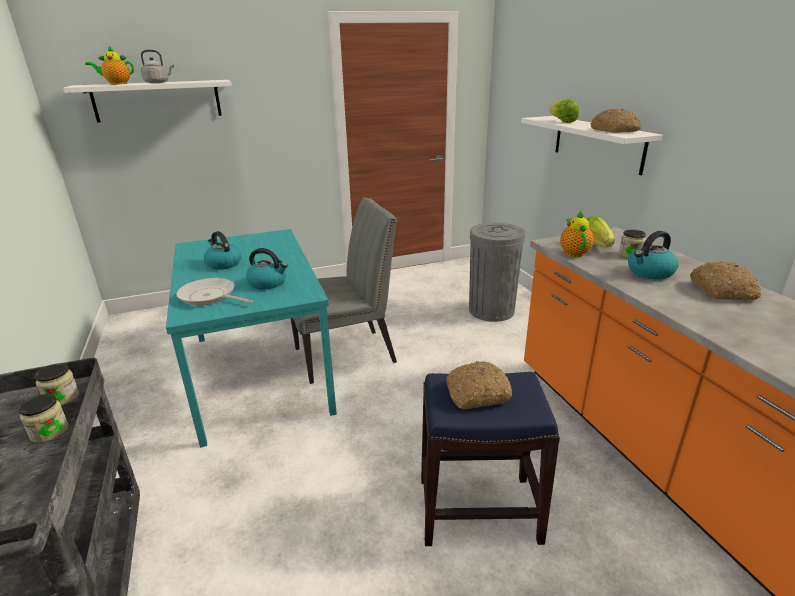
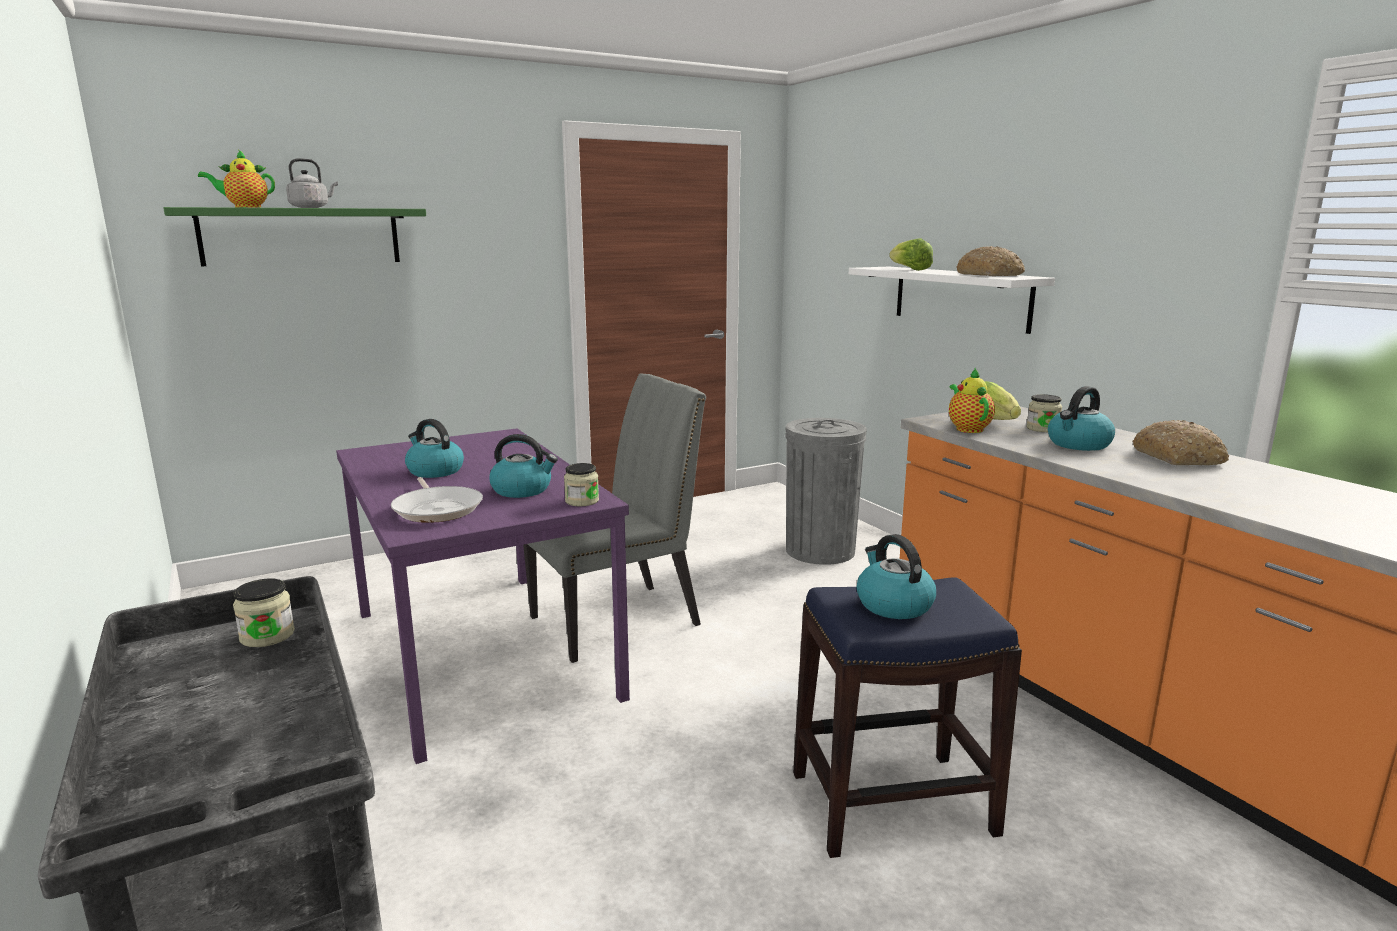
camera: 10 degrees left, 10 degrees down
jar [19,394,69,443] -> jar moved to [564,463,599,506]
white shelf [63,80,231,123] -> green shelf [163,207,426,266]
turquoise dining table [166,229,337,448] -> purple dining table [336,428,630,764]
frying pan [176,278,253,305] -> frying pan turned 135 degrees counterclockwise [391,477,483,523]
bread [446,361,512,409] -> kettle [857,534,936,619]

